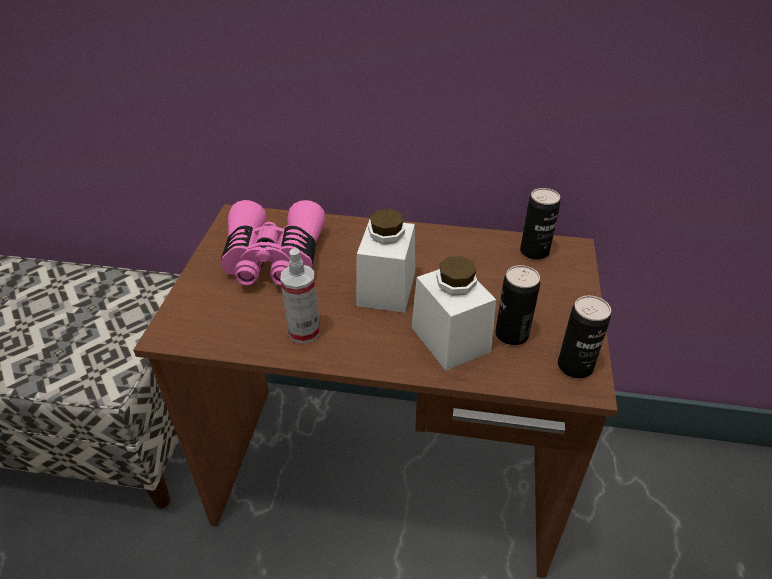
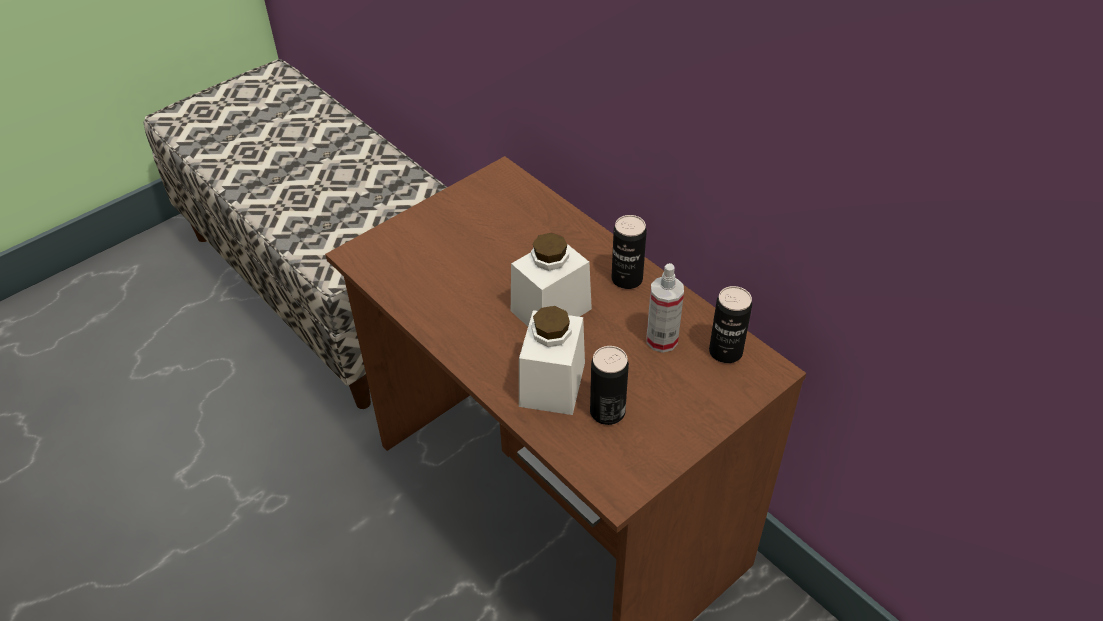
camera: 40 degrees right, 5 degrees up
pink binoculars [221,200,325,285] -> none
spray bottle [280,248,320,344] -> spray bottle moved to [647,263,684,353]
can [558,296,611,379] -> can moved to [611,215,647,289]

